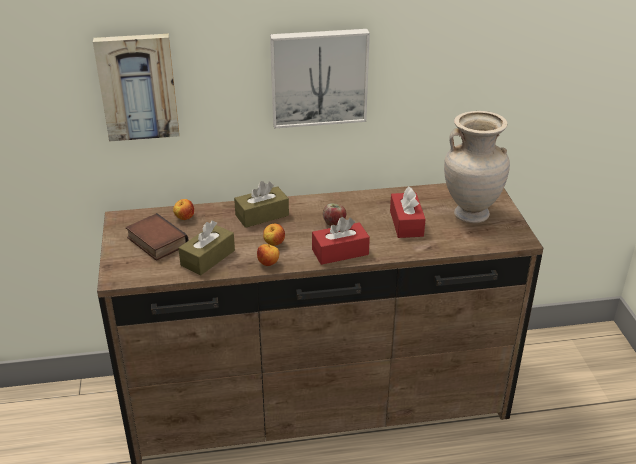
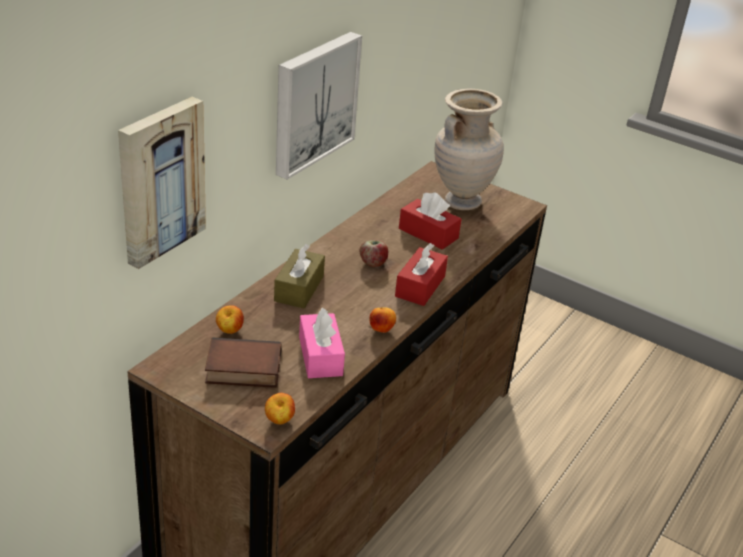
camera: 50 degrees left, 0 degrees up
brown tissue box [178,221,235,276] -> pink tissue box [299,308,345,378]
apple [263,224,285,246] -> apple moved to [265,393,295,424]

